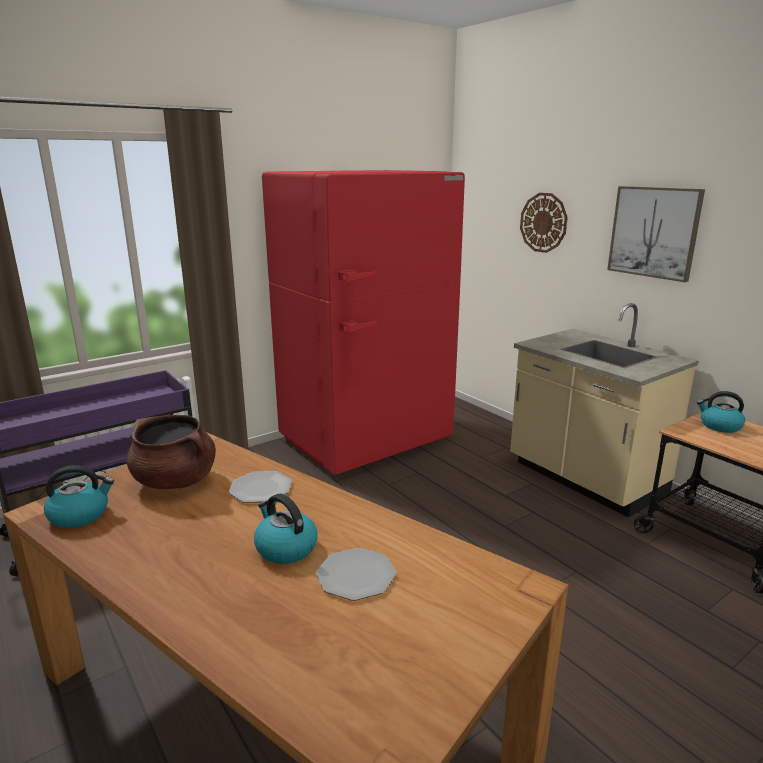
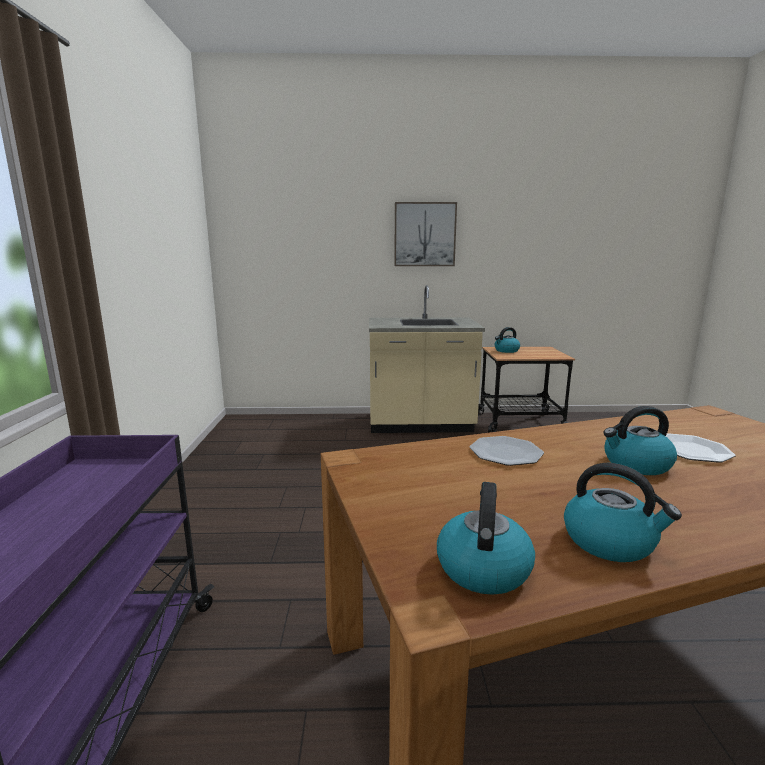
camera: 55 degrees left, 5 degrees down
brown cooking pot [127,415,216,489] -> none
red fridge [262,170,465,475] -> none
wall clock [520,193,568,253] -> none
none -> kettle [564,463,682,562]

